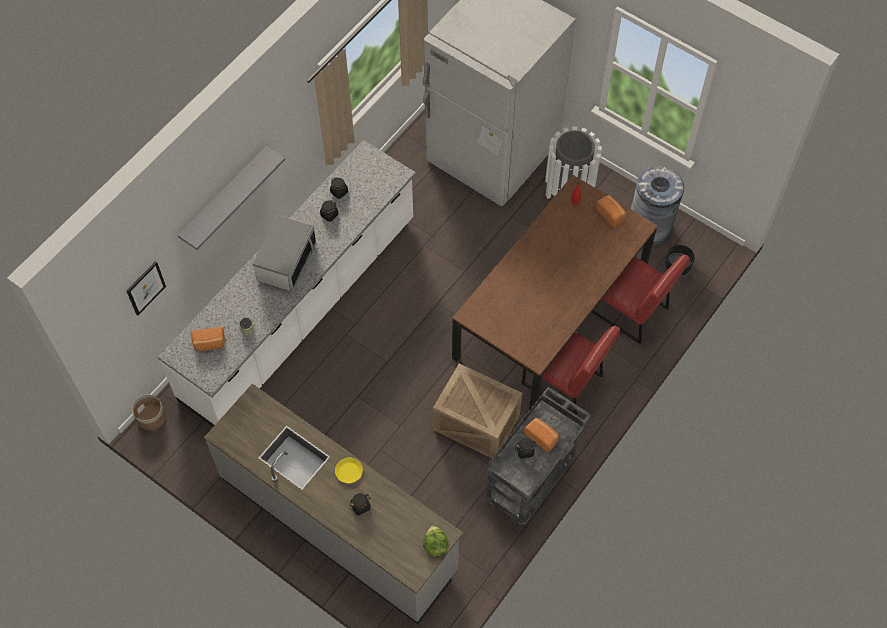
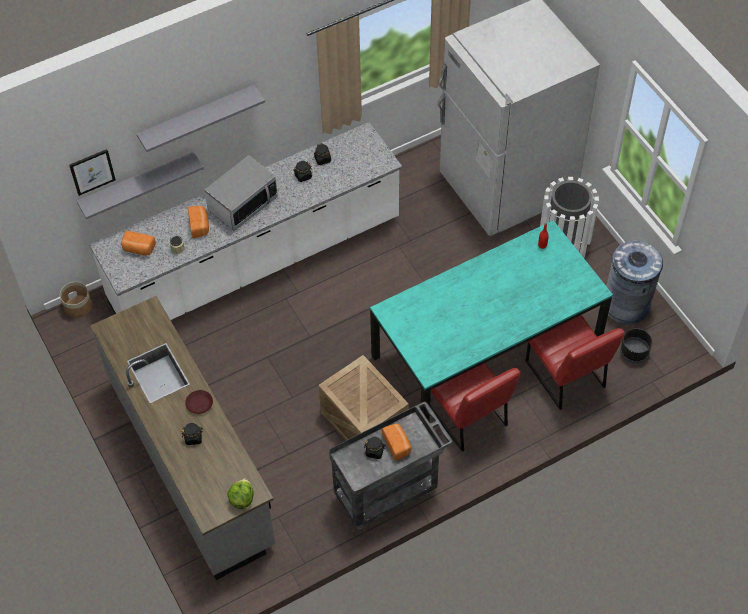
camera: 25 degrees right, 5 degrees down
yellow plate [335,458,363,483] -> brown plate [185,390,213,414]
brown dining table [452,175,658,410] -> turquoise dining table [370,220,613,422]
bread [596,195,626,228] -> bread moved to [188,206,209,238]
none -> grey shelf [77,151,204,219]

